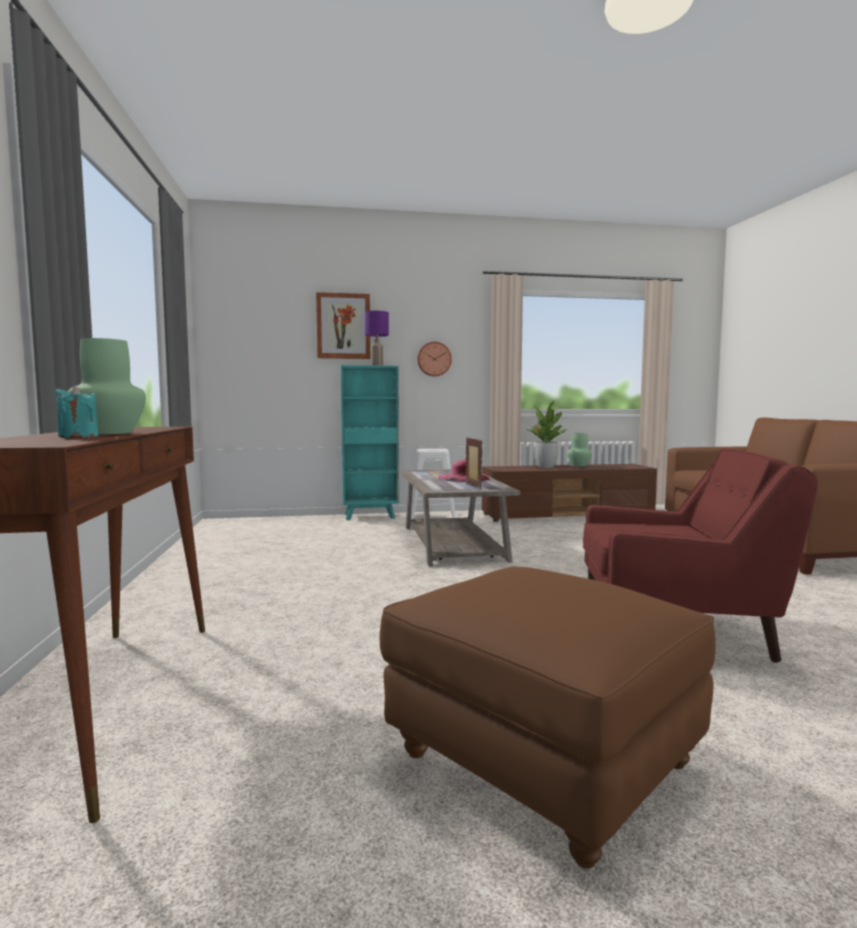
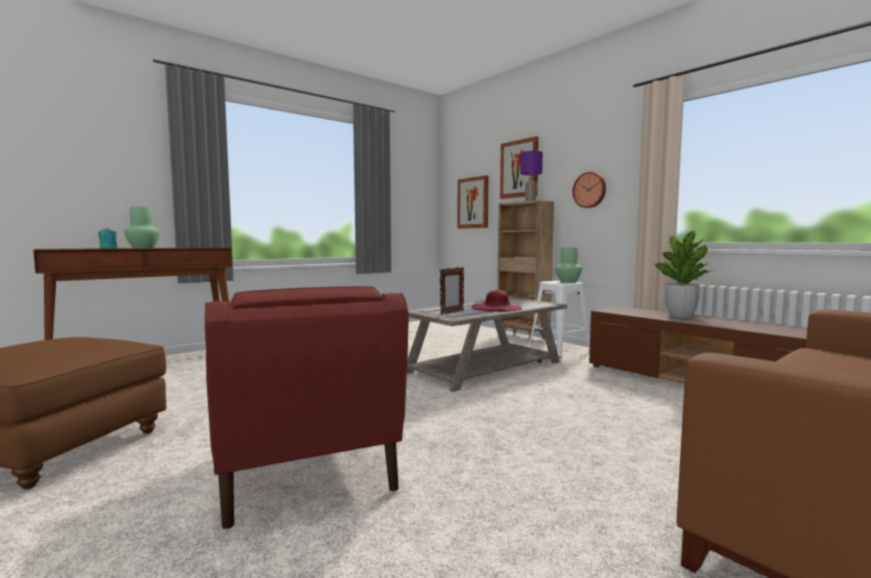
camera: 60 degrees right, 0 degrees up
turquoise bookcase [341,365,399,520] -> brown bookcase [497,200,554,343]
green vase [567,433,592,467] -> green vase moved to [555,248,582,283]
none -> picture [457,175,489,229]

